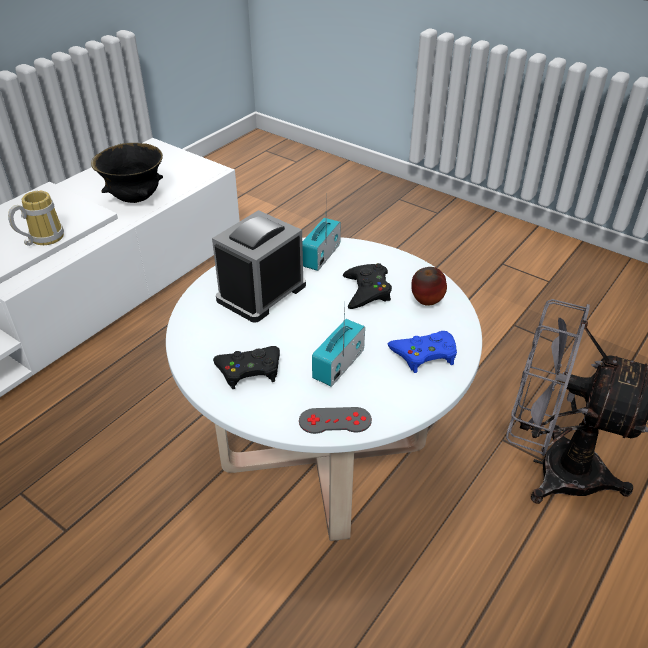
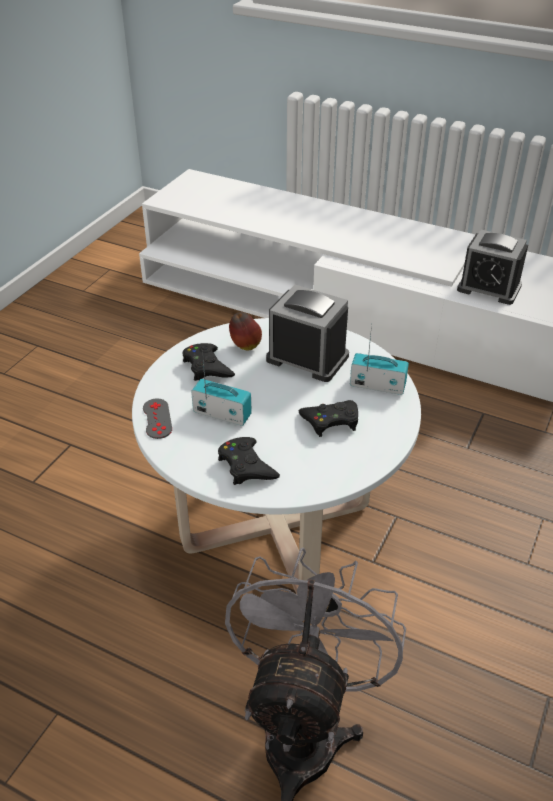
camera: 80 degrees right, 0 degrees up
mug [8,191,64,246] -> none
black bowl [91,143,163,203] -> alarm clock [457,230,528,305]
blue game controller [388,331,457,373] -> black game controller [218,437,280,485]
apple [412,267,447,306] -> apple moved to [229,312,262,350]

